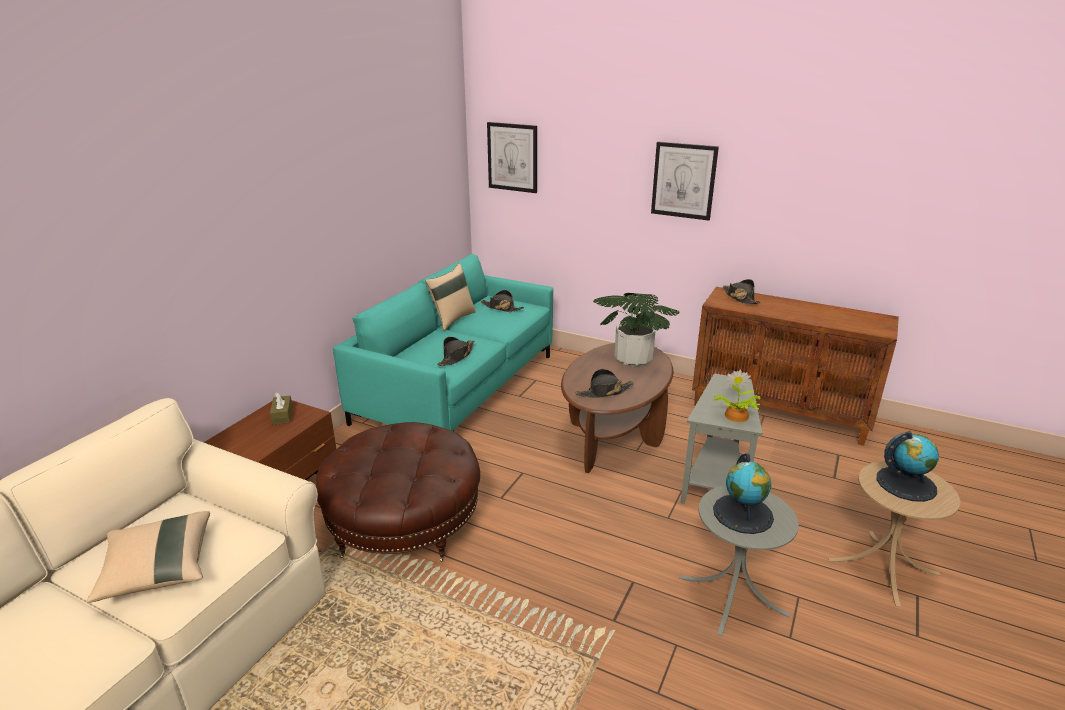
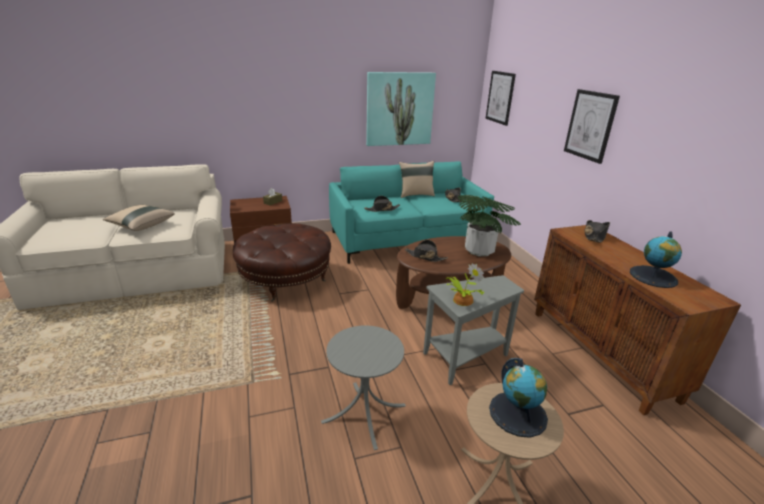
camera: 45 degrees right, 0 degrees up
globe [713,453,774,534] -> globe moved to [630,231,682,288]
none -> picture [366,72,436,146]

